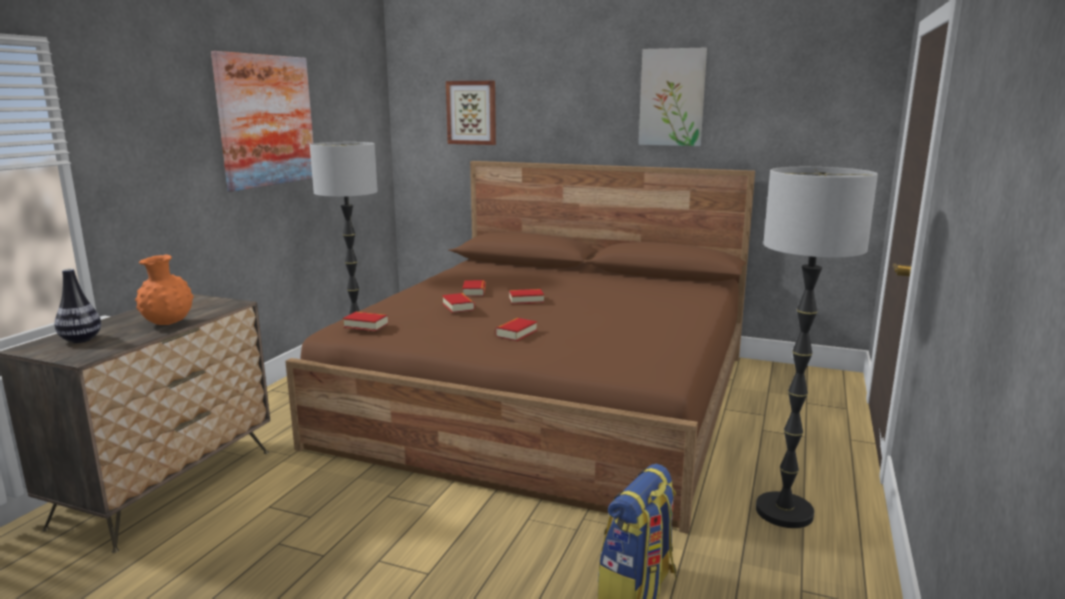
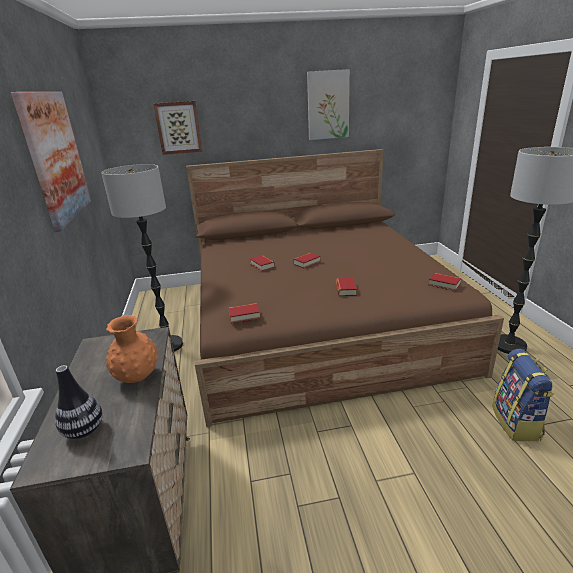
camera: 30 degrees left, 10 degrees up
book [442,293,475,313] -> book moved to [429,273,461,291]

